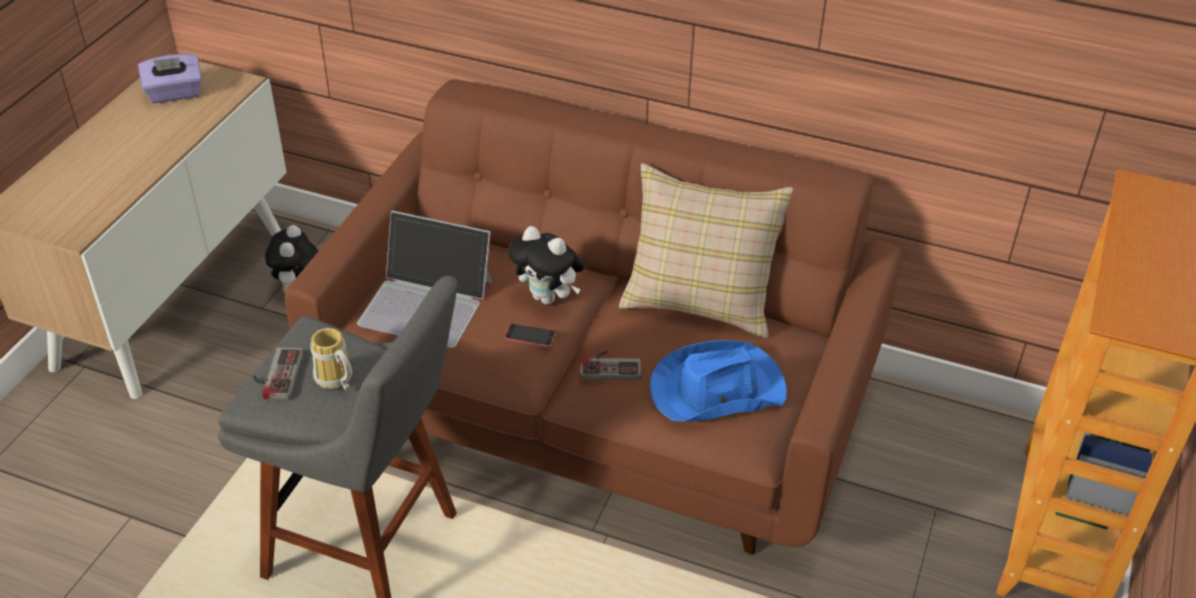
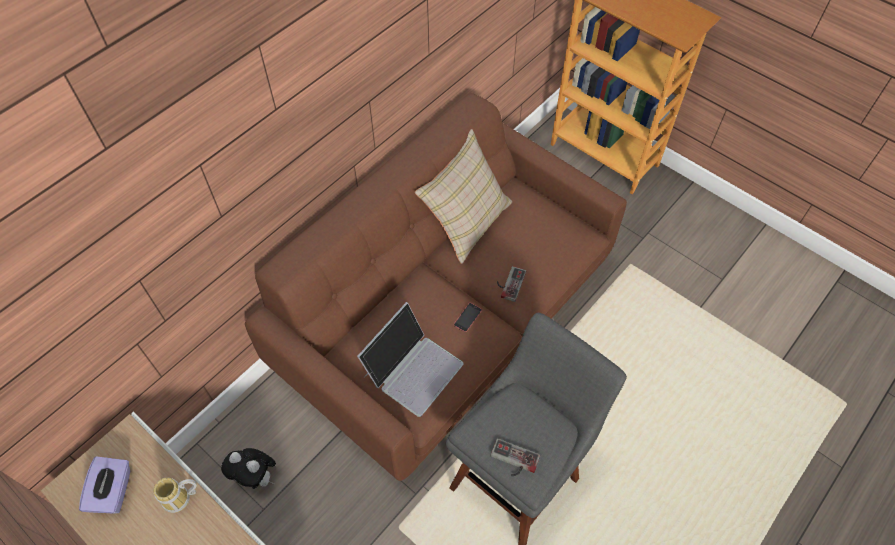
camera: 70 degrees left, 15 degrees up
mug [310,328,352,390] -> mug moved to [153,478,197,513]
plush toy [508,226,584,305] -> none
blue hat [650,340,787,421] -> none

